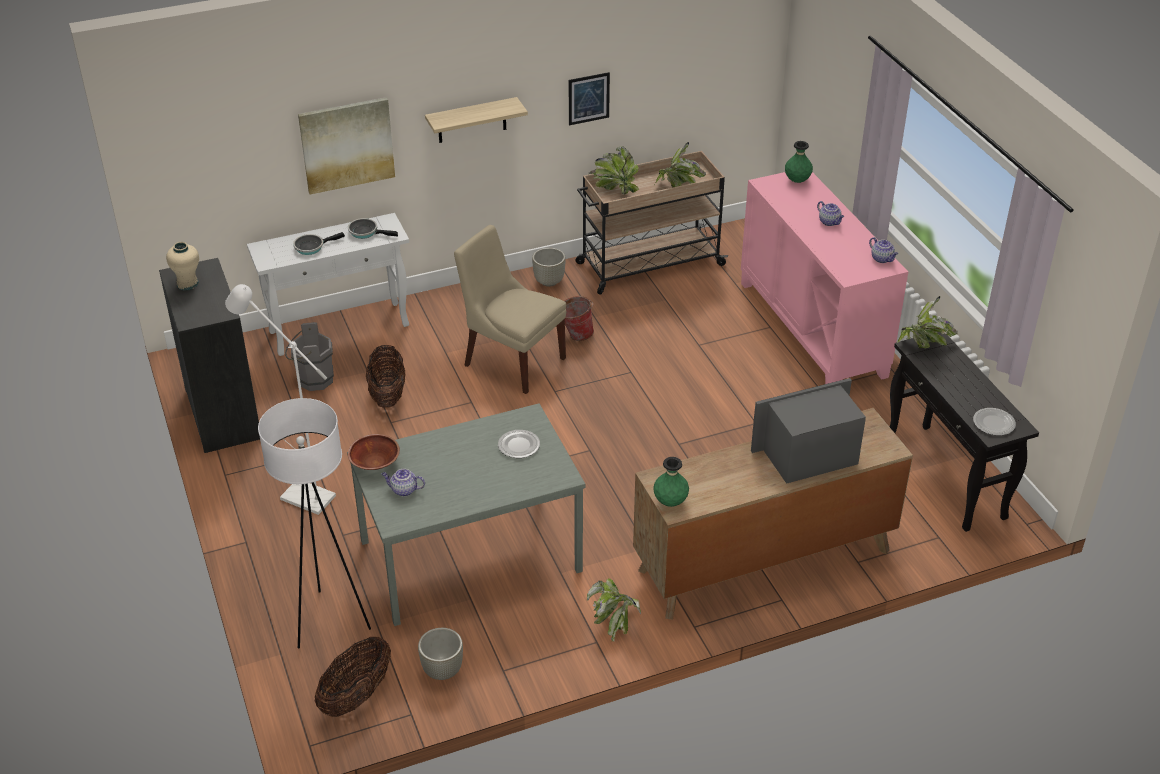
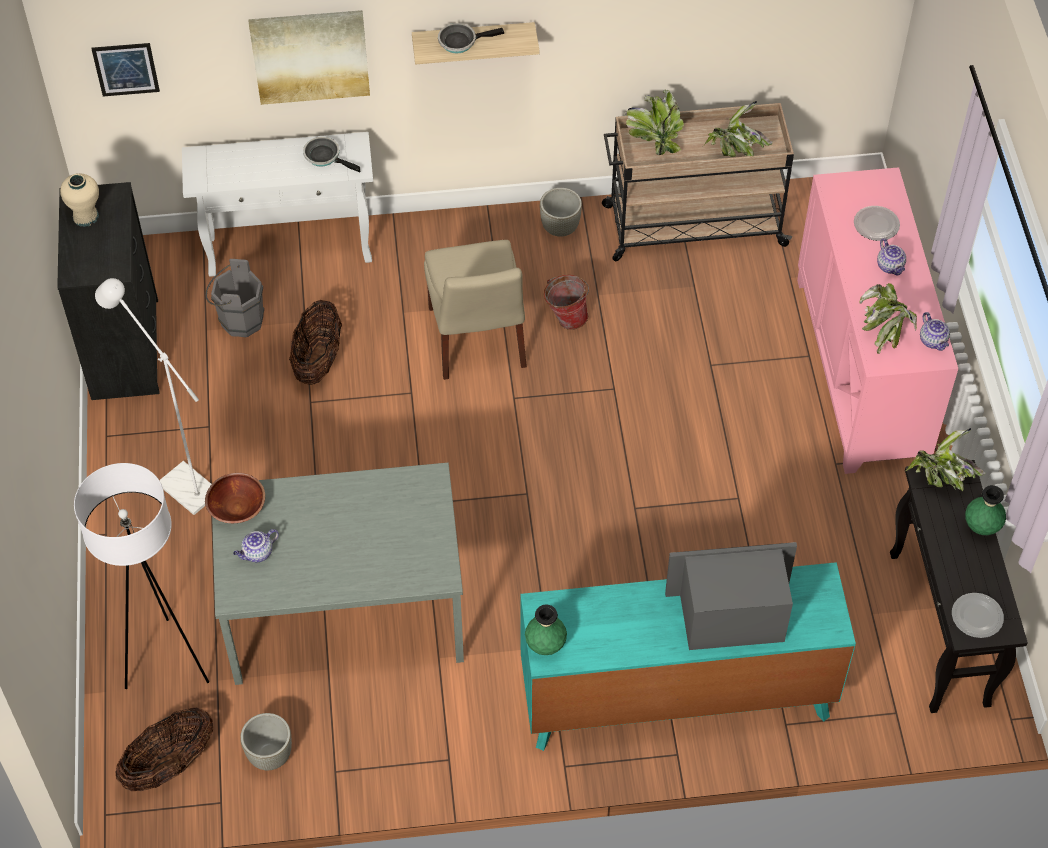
camera: 15 degrees right, 15 degrees up
frying pan [293,232,345,255] -> frying pan moved to [438,23,504,53]
teapot [382,469,425,496] -> teapot turned 60 degrees counterclockwise [233,529,279,562]
beige chair [454,225,566,394] -> beige chair turned 150 degrees counterclockwise [424,240,527,380]
plate [498,430,540,458] -> plate moved to [854,206,900,241]
picture [569,72,610,125] -> picture moved to [91,43,160,96]
potted plant [587,578,641,642] -> potted plant moved to [859,283,917,354]
brown dresser [633,408,913,620] -> turquoise dresser [520,562,856,751]
green vase [785,141,813,183] -> green vase moved to [965,485,1006,535]

